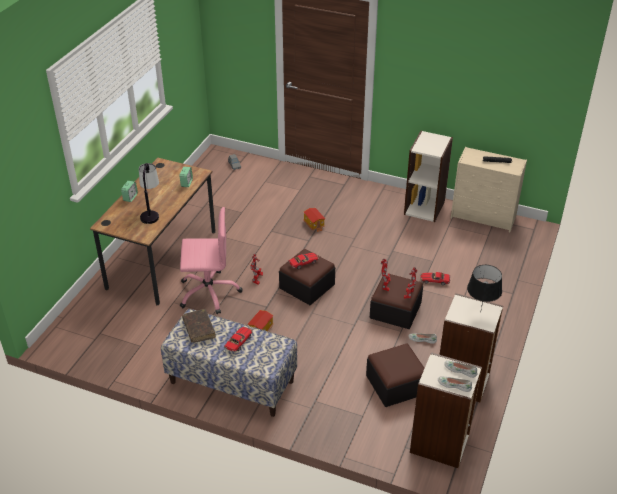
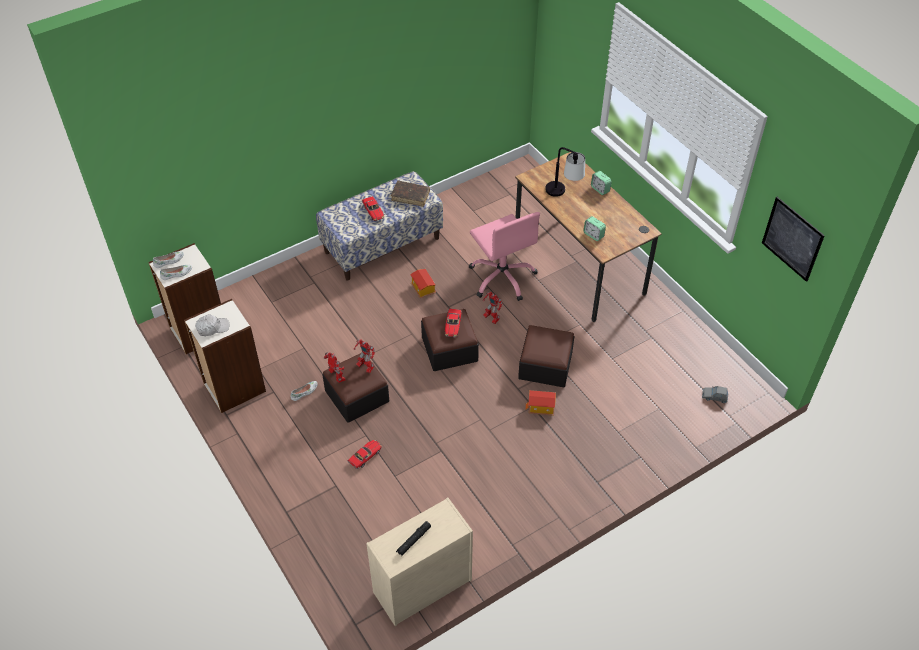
camera: 125 degrees right, 10 degrees up
pink office chair [180,207,242,314] -> pink office chair turned 60 degrees counterclockwise [469,212,540,301]
ottoman [366,343,425,407] -> ottoman moved to [518,325,574,387]
bookcase [404,131,453,222] -> none
black table lamp [467,265,502,309] -> white cap [195,314,229,336]
none -> picture [762,197,825,282]

